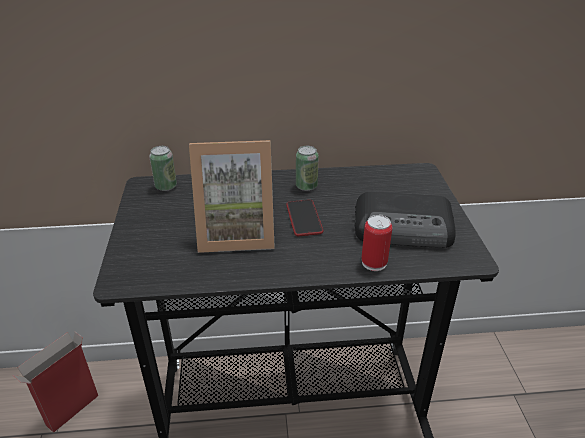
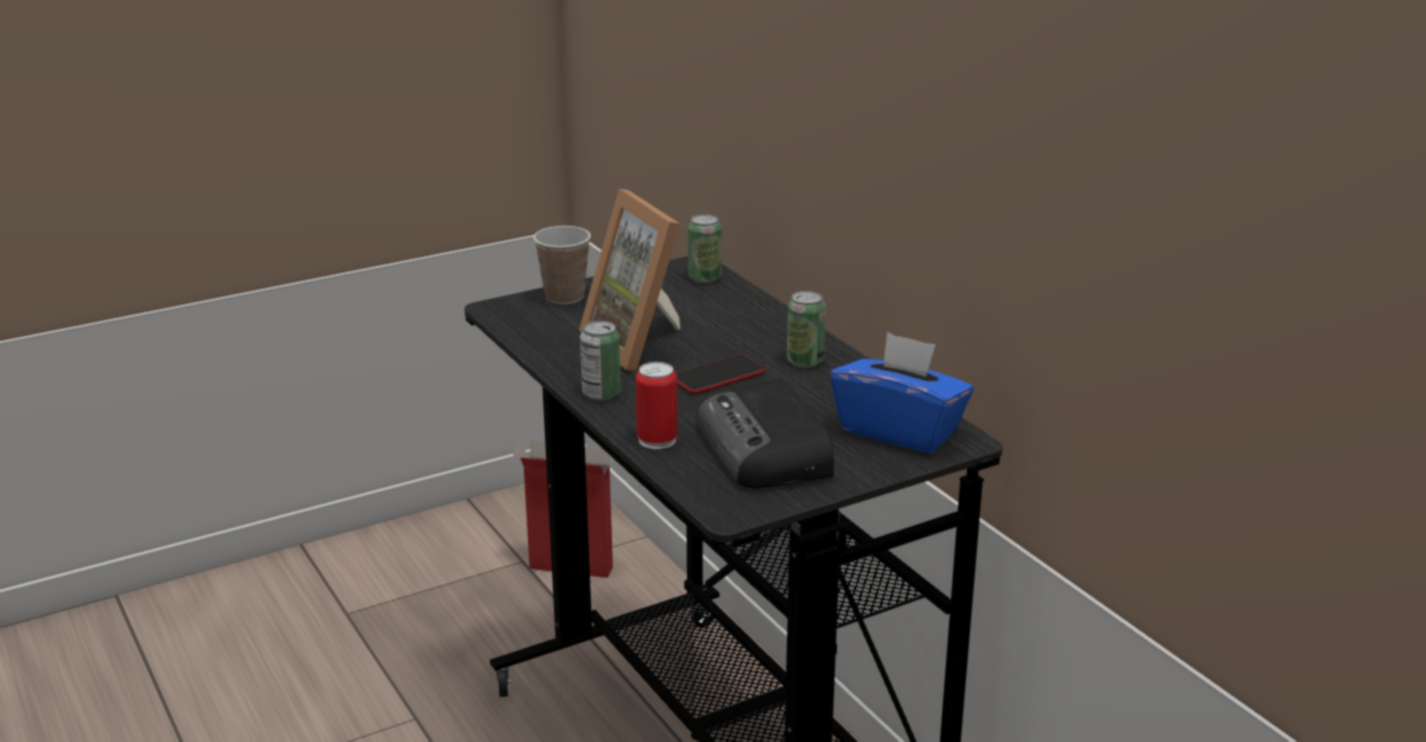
camera: 65 degrees right, 10 degrees down
none -> cup [533,226,591,305]
none -> can [580,321,621,401]
none -> blue tissue box [830,332,974,453]

